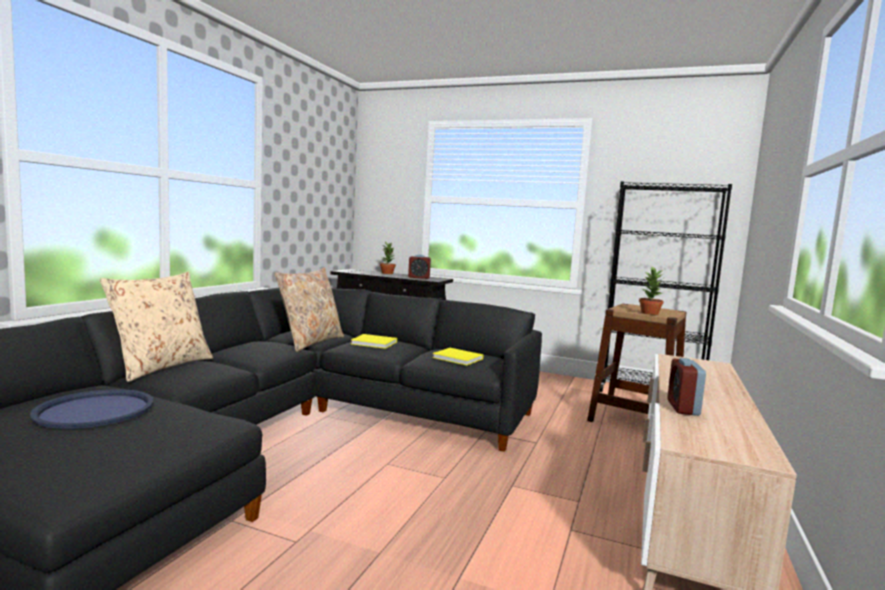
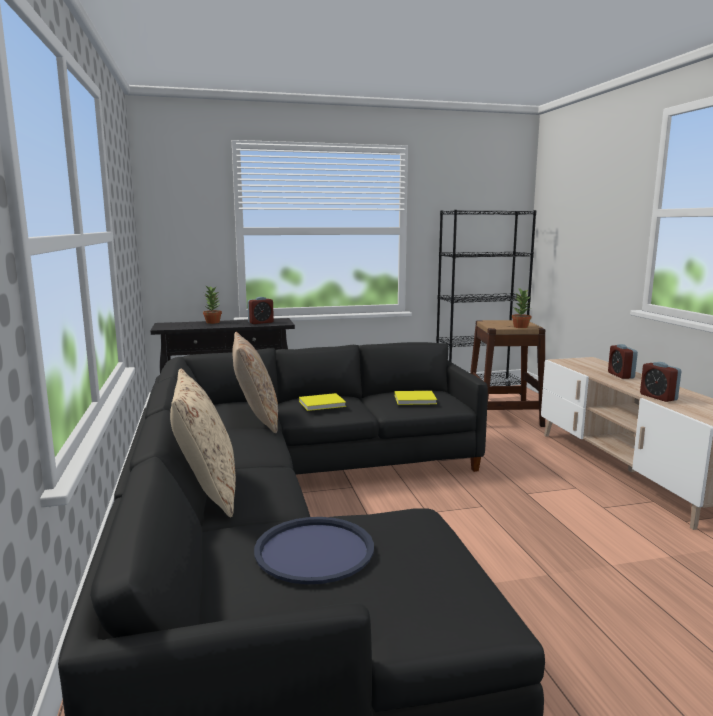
camera: 35 degrees left, 5 degrees up
none -> alarm clock [608,344,638,379]

